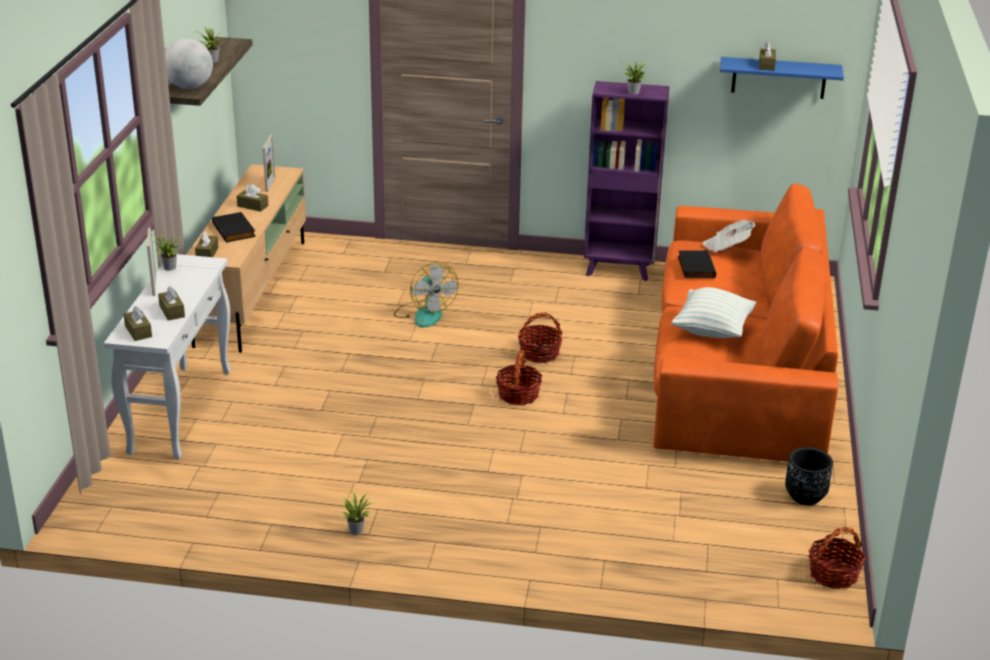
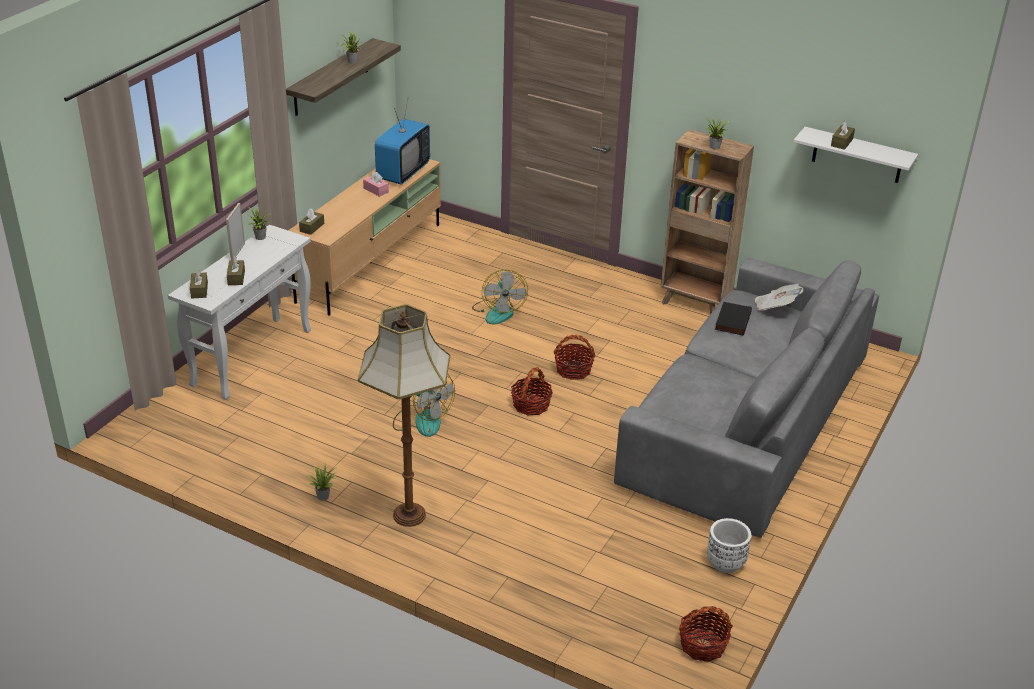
camera: 20 degrees right, 5 degrees up
globe [165,39,213,89] -> none
black book [212,212,256,243] -> none
brown tissue box [237,184,268,212] -> pink tissue box [363,172,389,197]
picture frame [263,135,275,192] -> television [375,99,430,185]
purple bookcase [584,81,670,281] -> brown bookcase [661,129,754,314]
orange sofa [653,184,838,462] -> grey sofa [614,258,879,538]
pillow [671,287,756,338] -> none
blue shelf [720,57,844,99] -> white shelf [793,127,918,183]
black planter [785,447,833,505] -> white planter [707,518,751,573]
none -> floor lamp [358,304,450,527]
none -> fan [393,375,455,437]

